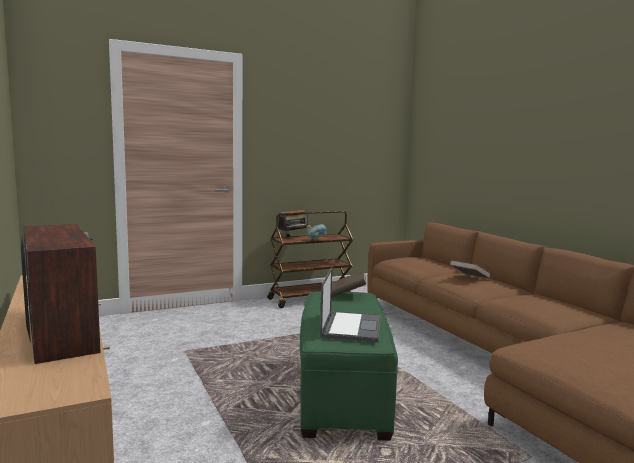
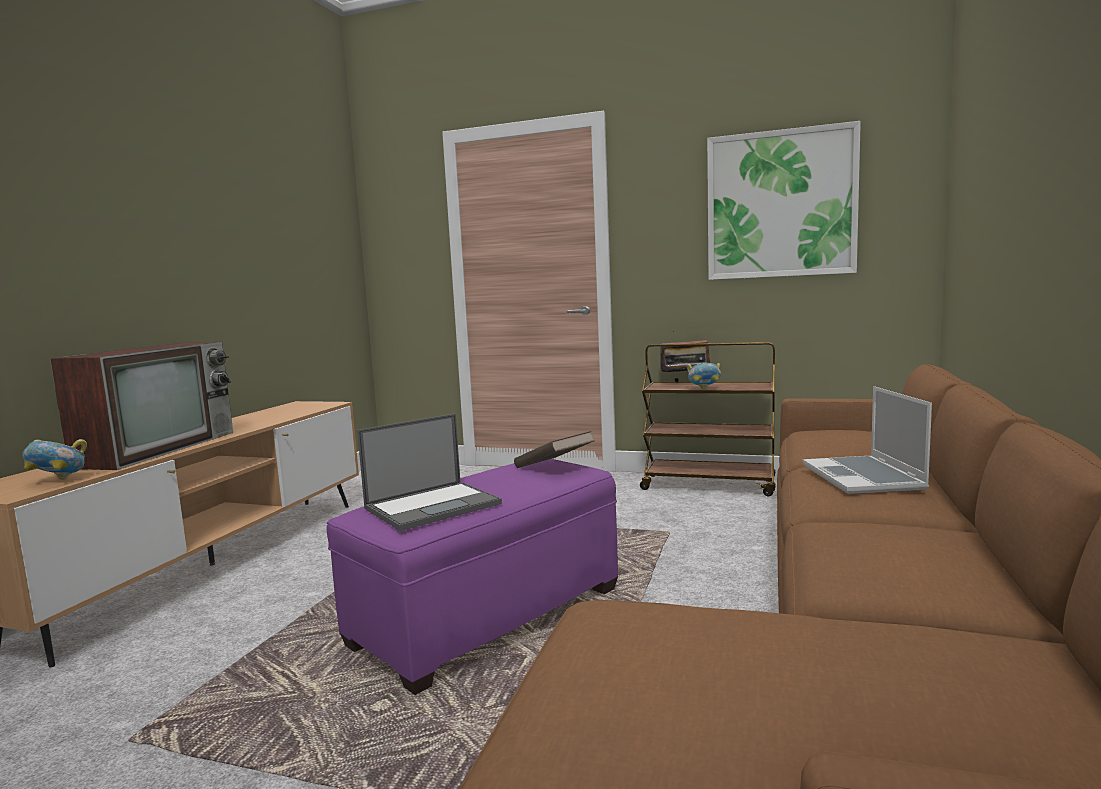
camera: 45 degrees right, 0 degrees up
green ottoman [300,291,398,440] -> purple ottoman [327,459,618,695]
brown book [450,260,491,279] -> laptop [803,386,932,494]
none -> bowl [22,439,87,479]
none -> picture [707,121,861,280]

